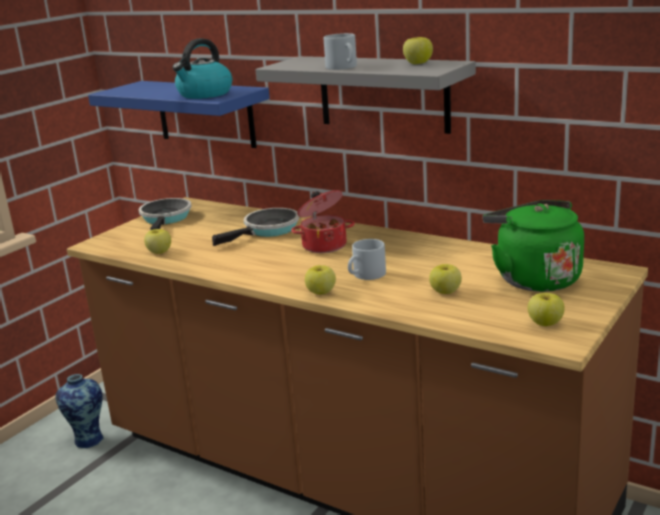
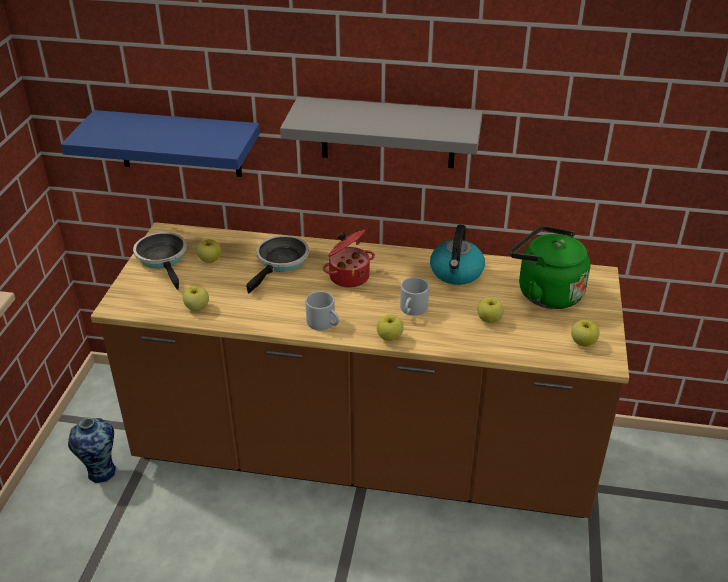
camera: 25 degrees left, 15 degrees up
kettle [172,38,232,99] -> kettle moved to [430,225,485,285]
grey mug [324,33,357,70] -> grey mug moved to [306,291,339,330]
apple [403,37,433,64] -> apple moved to [197,239,221,263]

